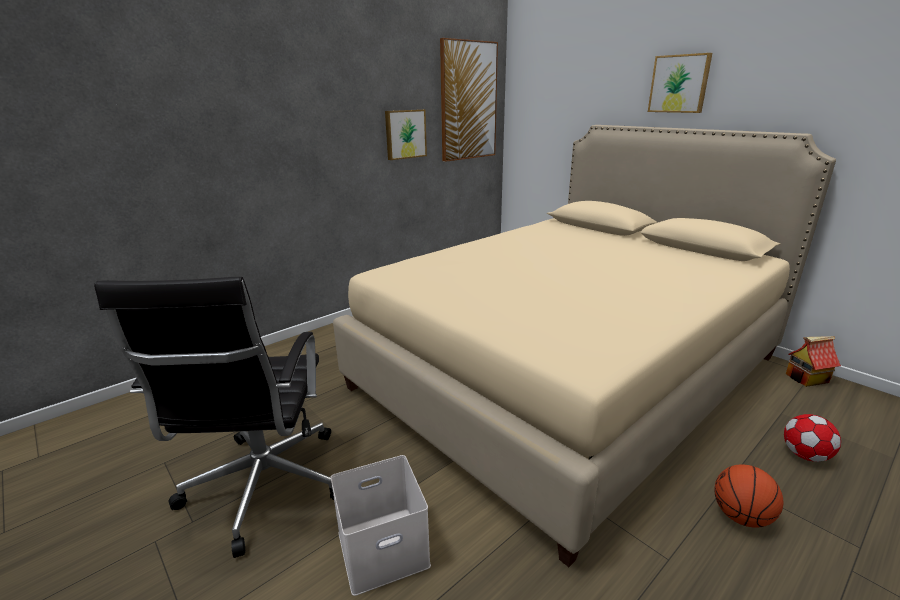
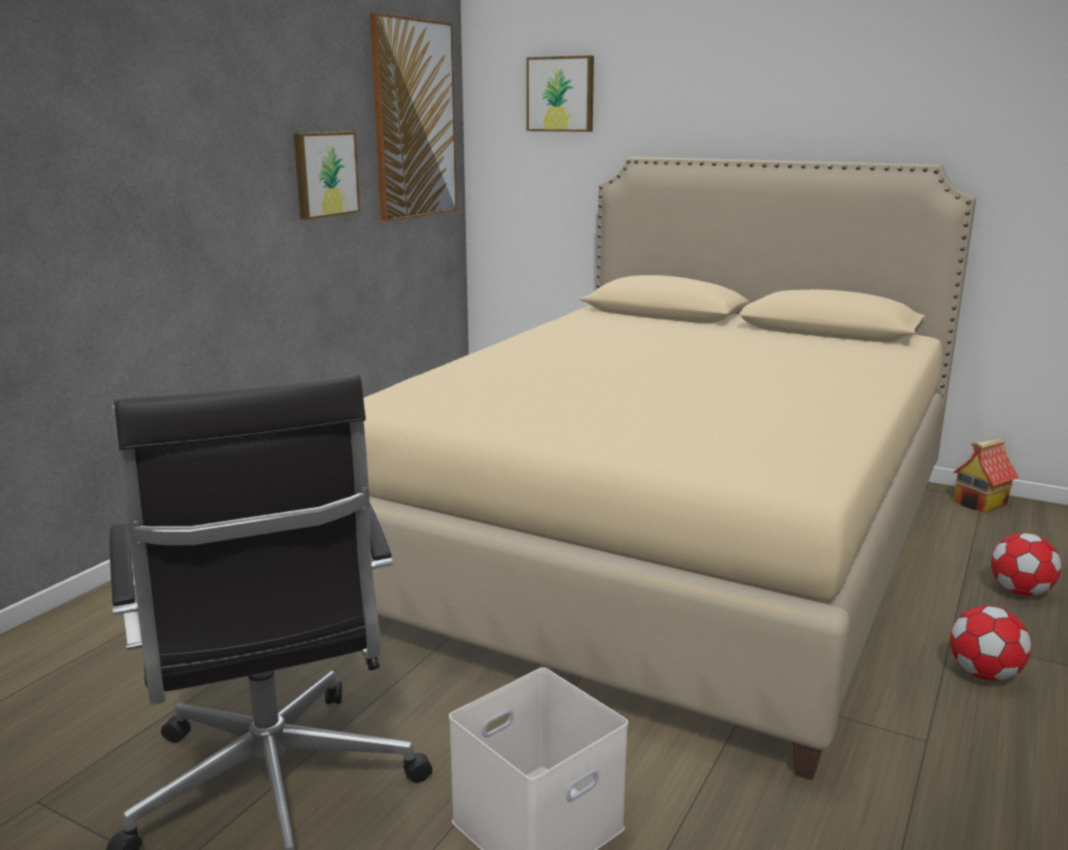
camera: 20 degrees left, 5 degrees down
picture [648,53,712,113] -> picture moved to [526,55,594,132]
basketball [714,464,783,528] -> football [950,606,1031,681]

